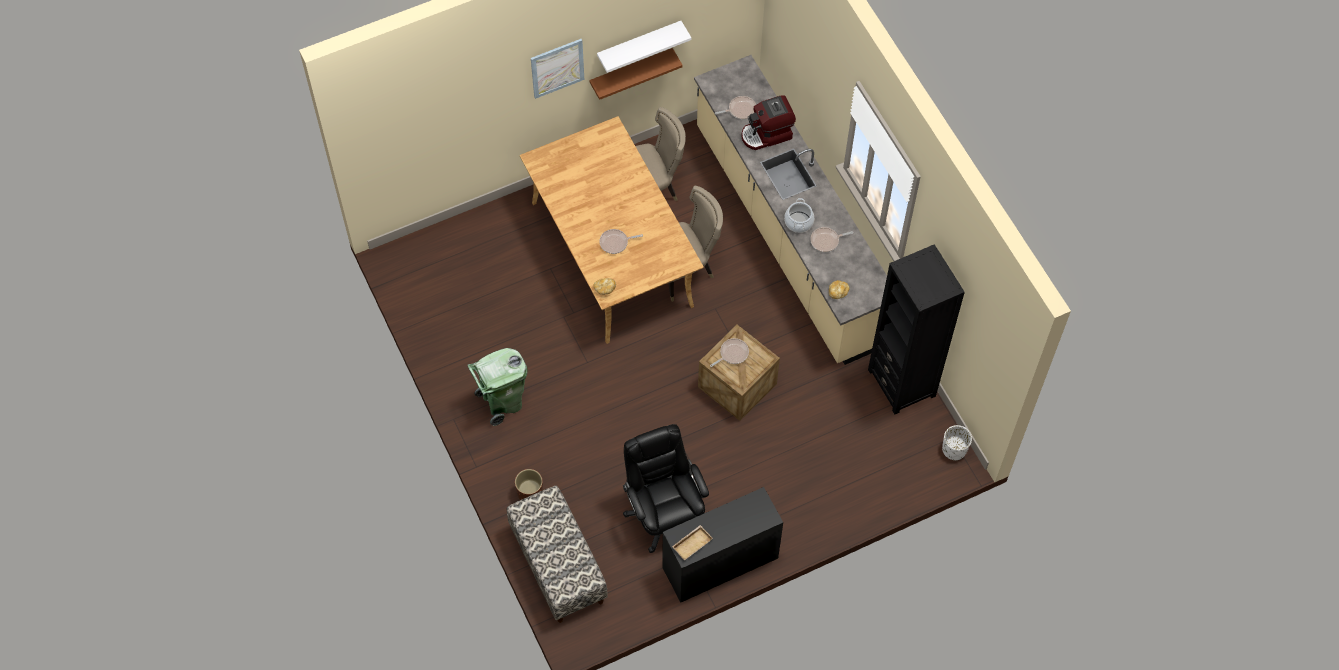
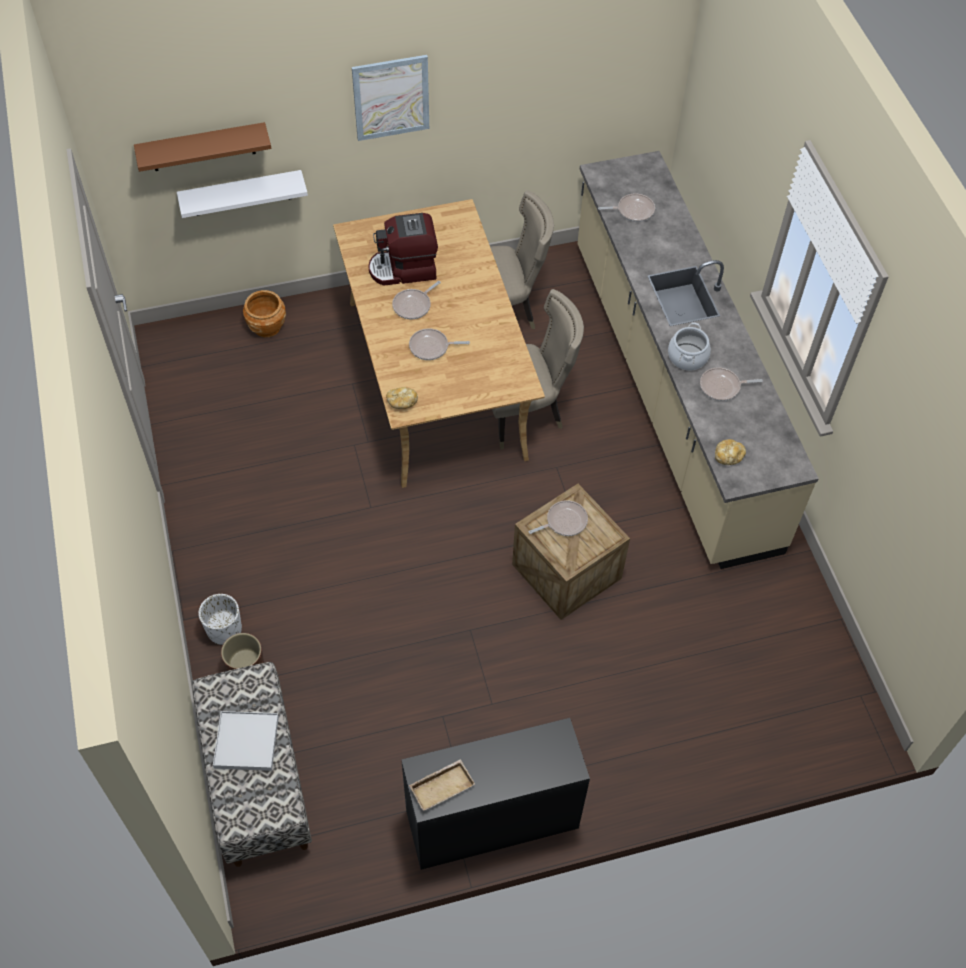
camera: 10 degrees right, 5 degrees down
green trash can [468,348,527,426] -> none
brown shelf [590,48,683,100] -> brown shelf moved to [134,122,271,172]
white shelf [597,21,691,73] -> white shelf moved to [177,170,308,218]
black office chair [623,424,709,553] -> none
coffee machine [742,95,796,150] -> coffee machine moved to [369,213,438,286]
black bookcase [868,244,965,414] -> none
white planter [942,425,972,461] -> white planter moved to [199,594,242,645]
none -> white tray [213,711,279,771]
none -> brown planter [243,290,286,337]
none -> frying pan [392,281,441,320]

